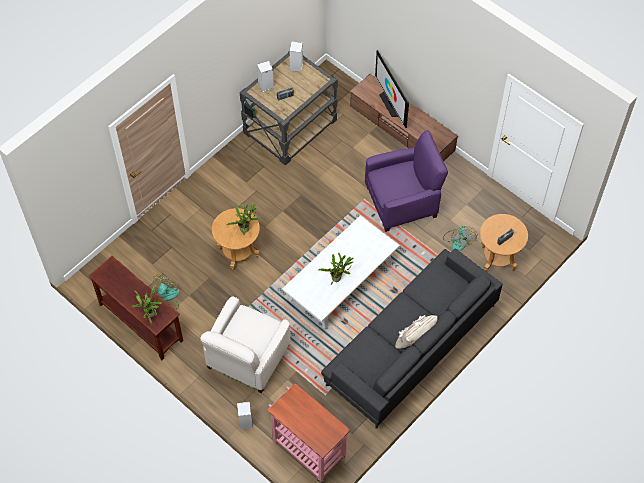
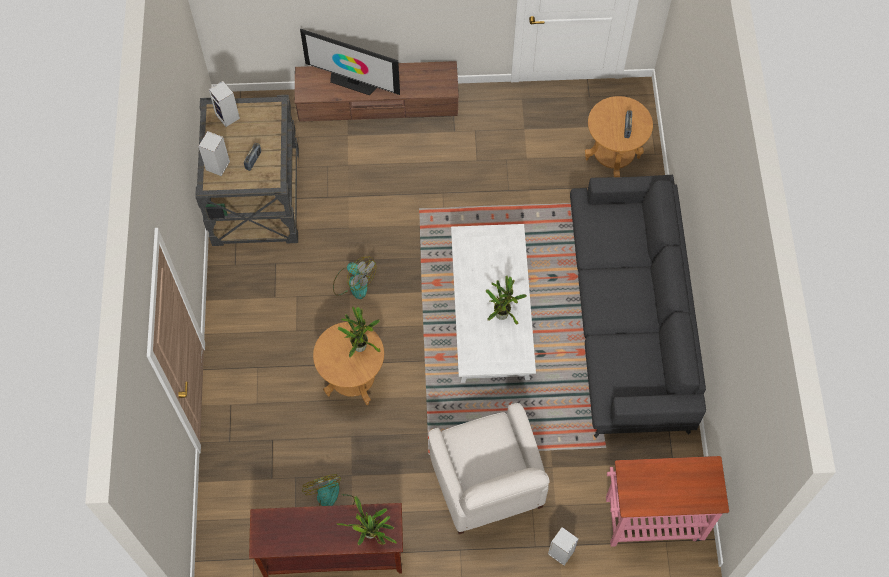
camera: 45 degrees left, 5 degrees up
purple armchair [365,130,448,232] -> none
beige pillow [395,315,438,349] -> none
fan [443,226,477,251] -> fan moved to [333,257,376,299]

